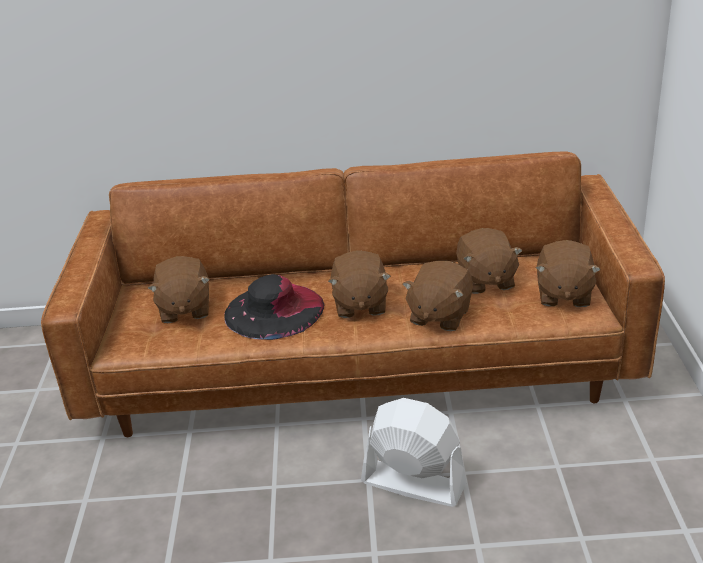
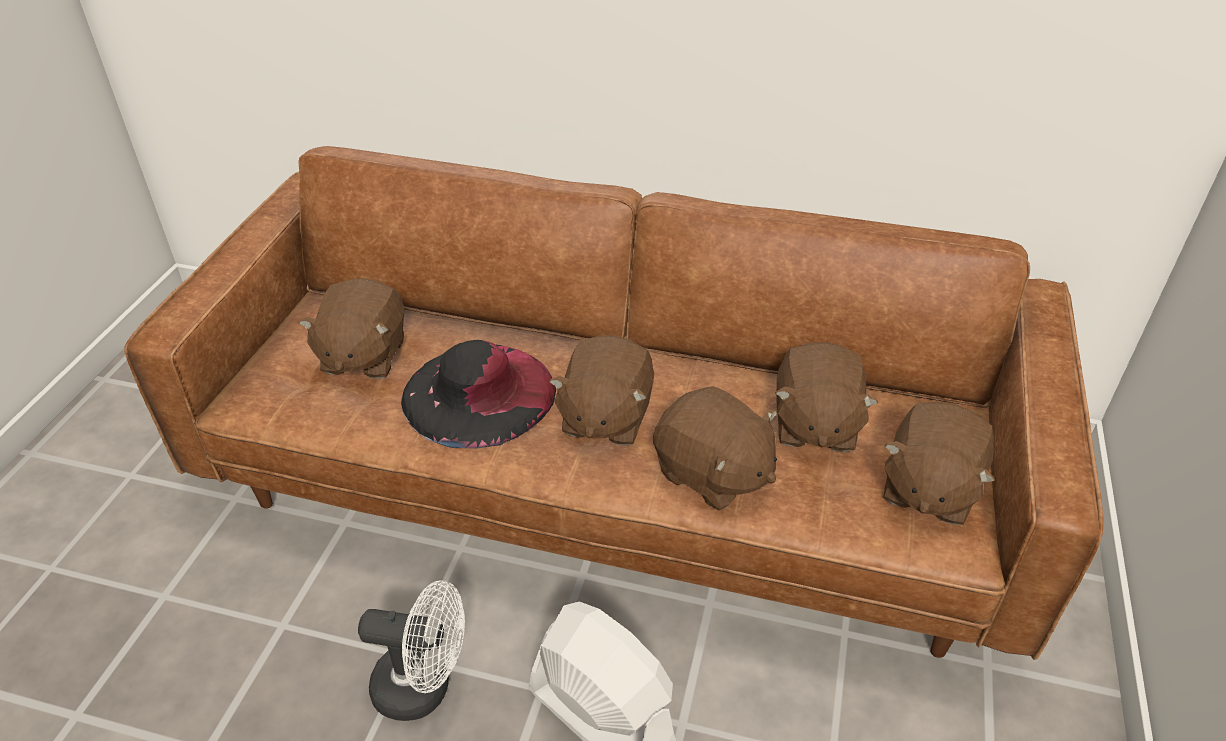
camera: 15 degrees right, 10 degrees up
brown plush toy [402,261,473,331] -> brown plush toy turned 90 degrees counterclockwise [653,386,777,511]
none -> white fan [358,580,465,721]

